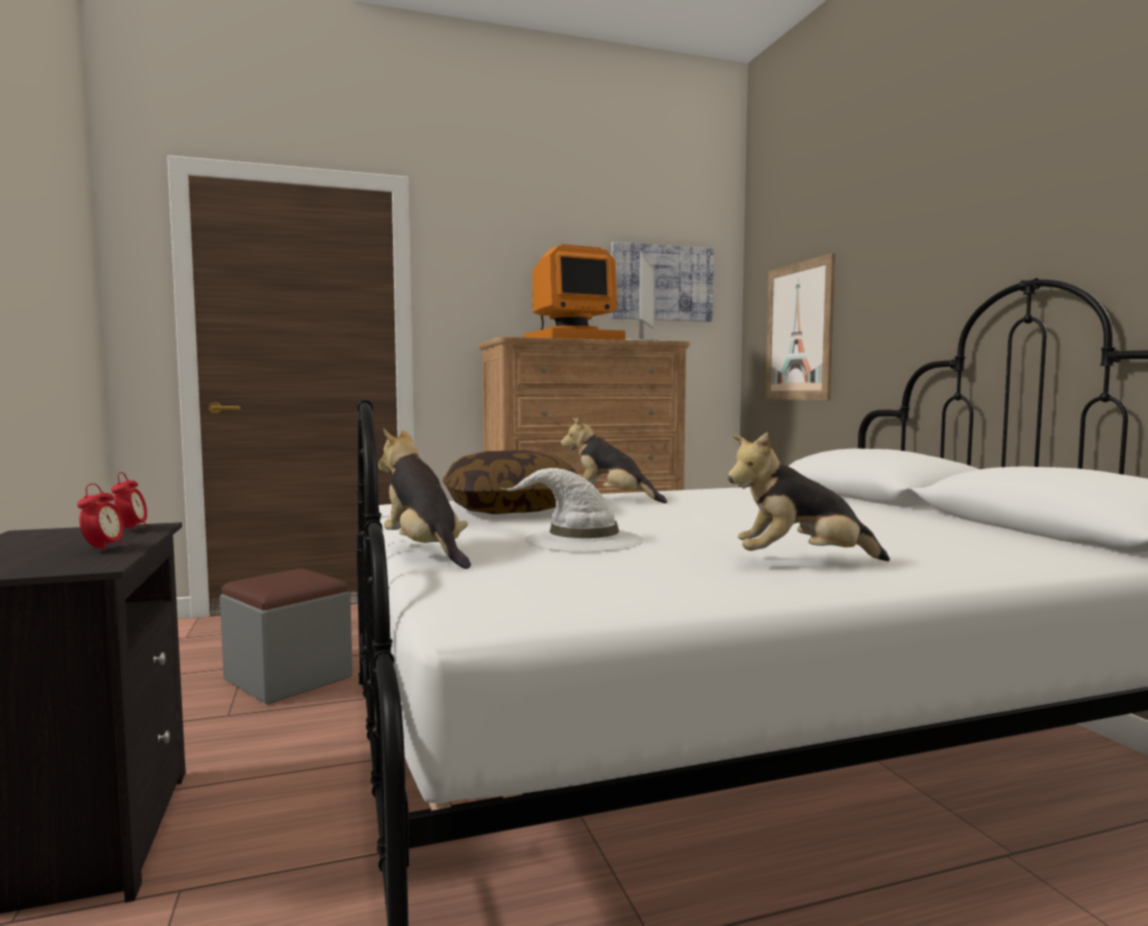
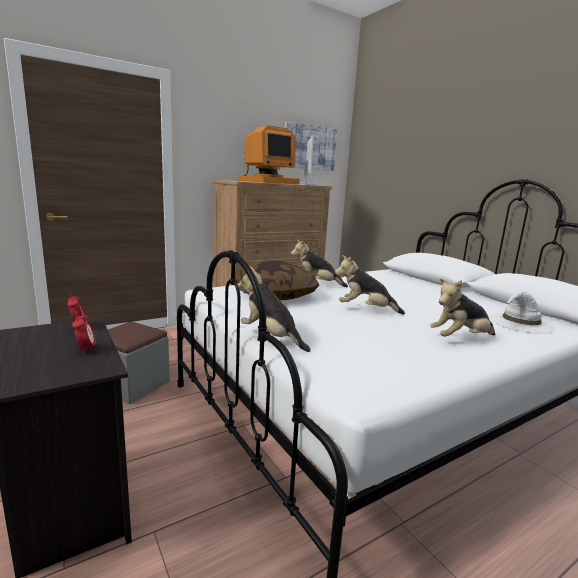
camera: 15 degrees left, 10 degrees up
white hat [502,468,643,552] -> white hat moved to [489,290,555,334]
picture [765,253,835,400] -> none
none -> plush toy [335,255,405,315]

